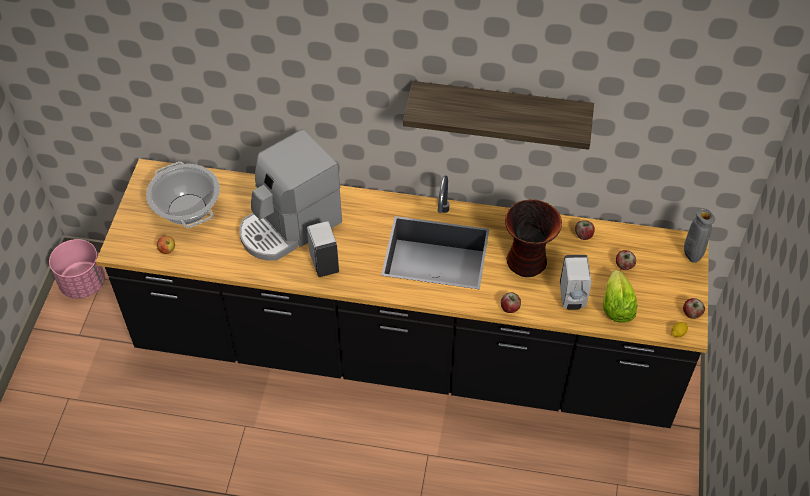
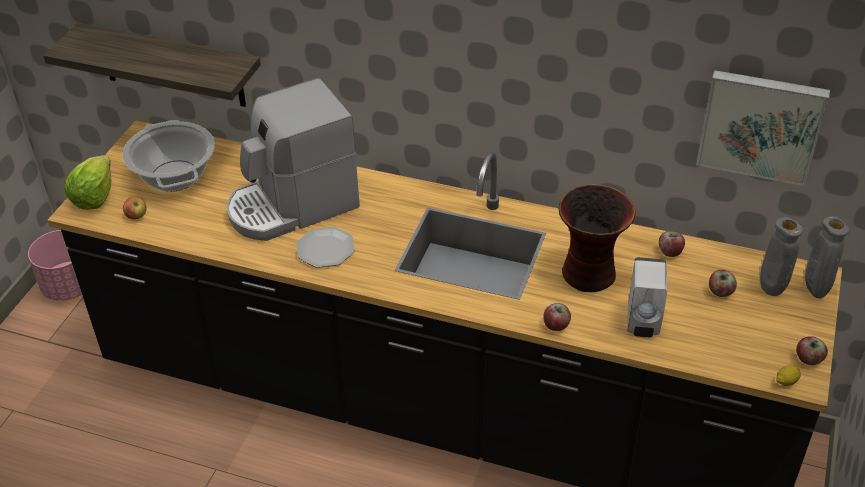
camera: 10 degrees right, 10 degrees down
white soap dispenser [307,221,339,277] -> plate [297,227,355,268]
shelf [403,81,594,150] -> shelf moved to [43,23,261,107]
lettuce [603,270,637,323] -> lettuce moved to [64,155,111,210]
none -> picture [696,70,830,186]
none -> grey vase [760,217,803,296]

